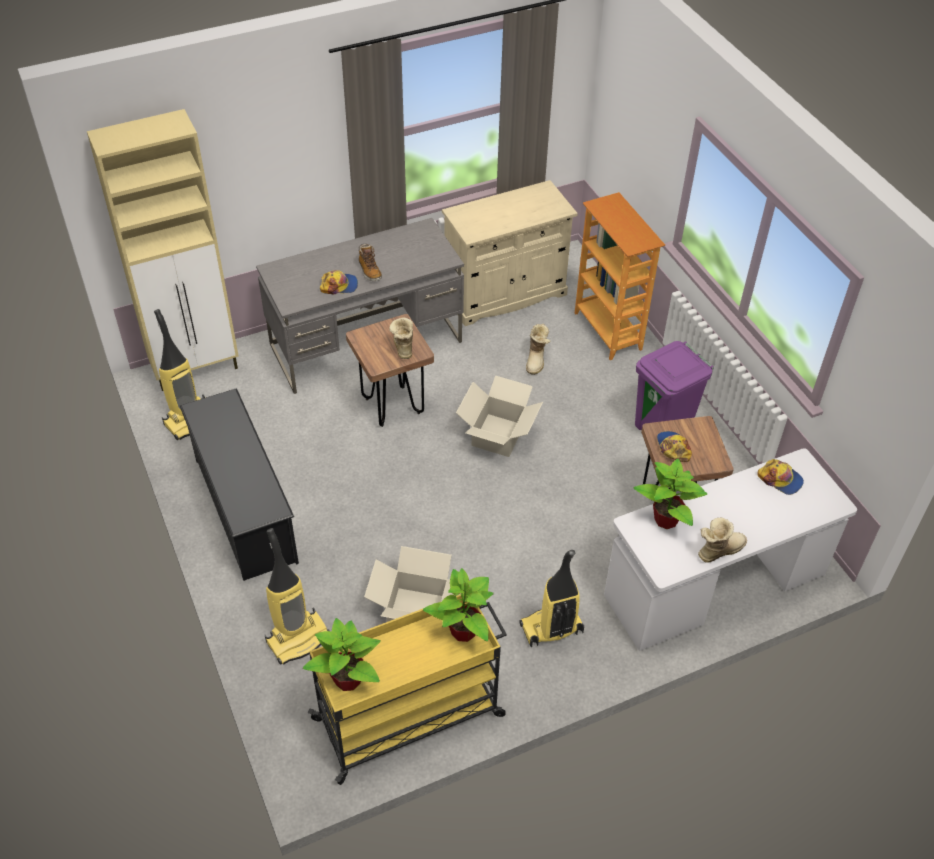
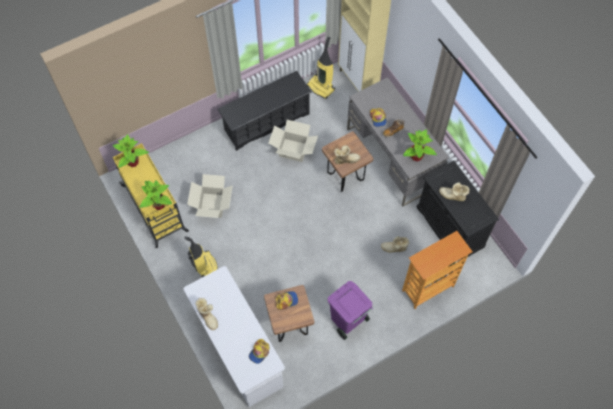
camera: 85 degrees right, 15 degrees up
vacuum cleaner [265,528,330,665] -> none
beige cabinet [442,180,578,326] -> black cabinet [417,161,499,259]
cardboard box [456,375,543,457] -> cardboard box moved to [268,120,318,162]
potted plant [634,459,707,529] -> potted plant moved to [403,129,437,162]
none -> boot [439,182,470,201]

